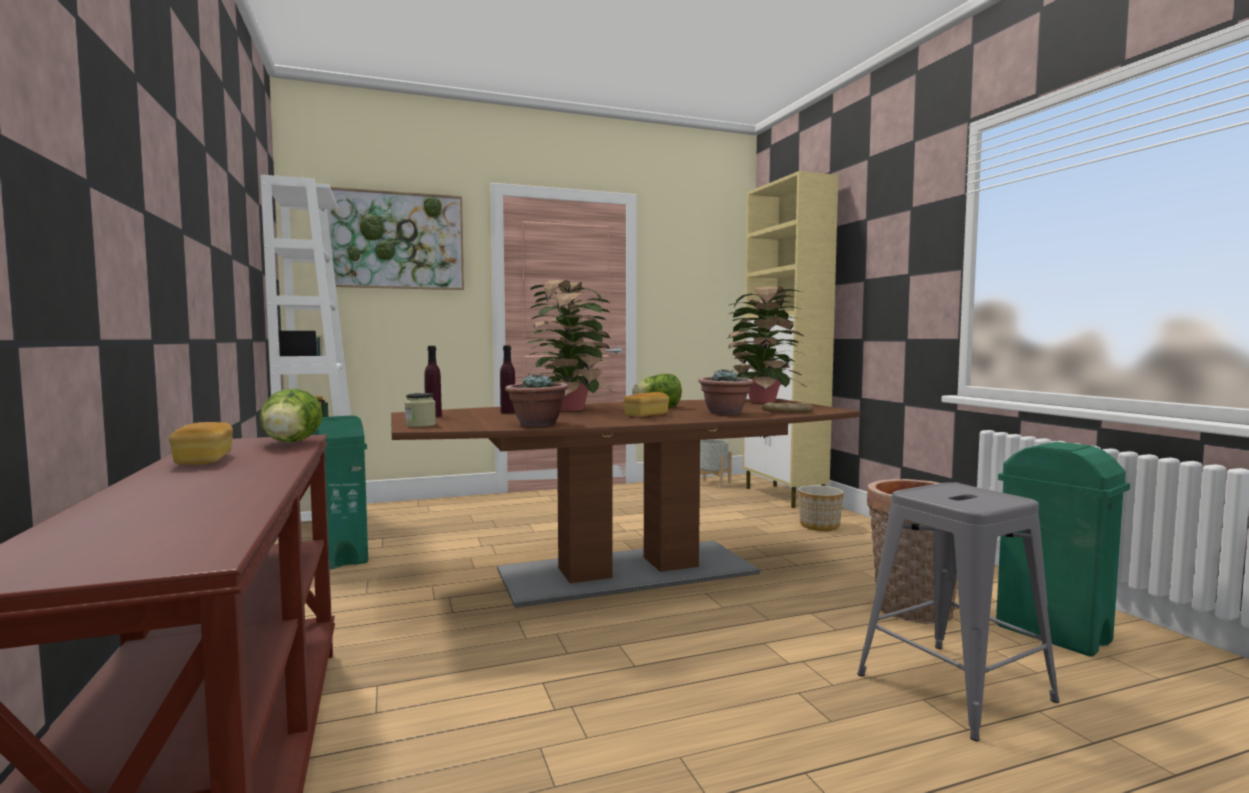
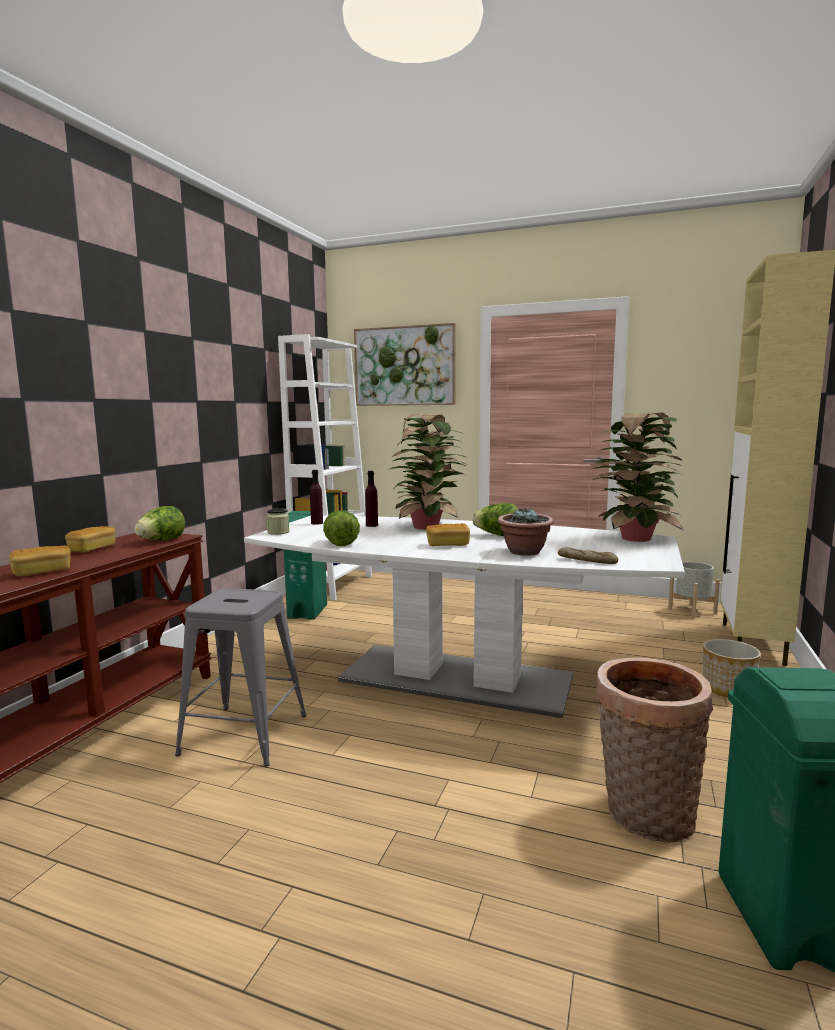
camera: 40 degrees right, 5 degrees up
brown dining table [391,399,860,608] -> white dining table [244,516,685,718]
potted plant [505,373,569,427] -> lettuce [323,511,360,546]
grey stool [857,483,1059,741] -> grey stool moved to [175,588,306,766]
none -> bread [9,546,71,576]

